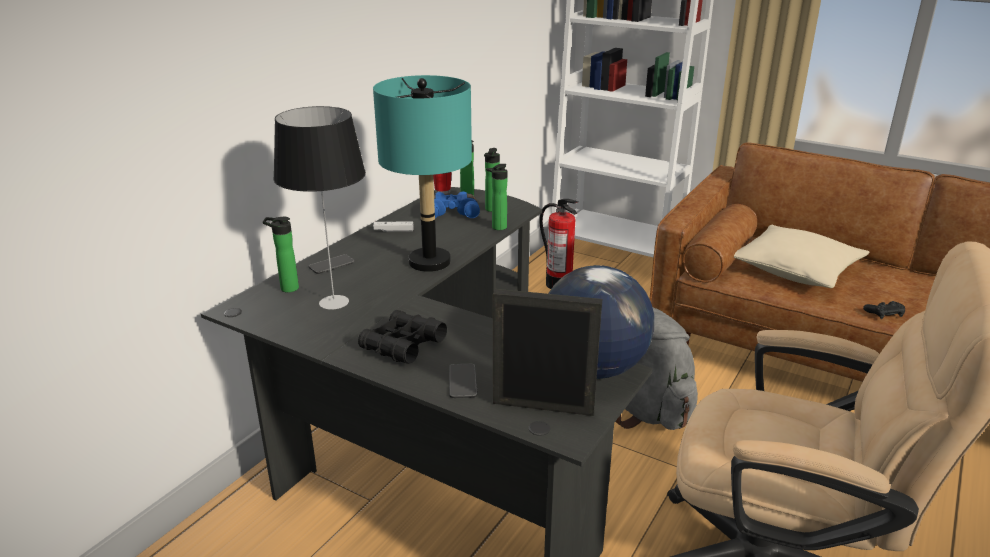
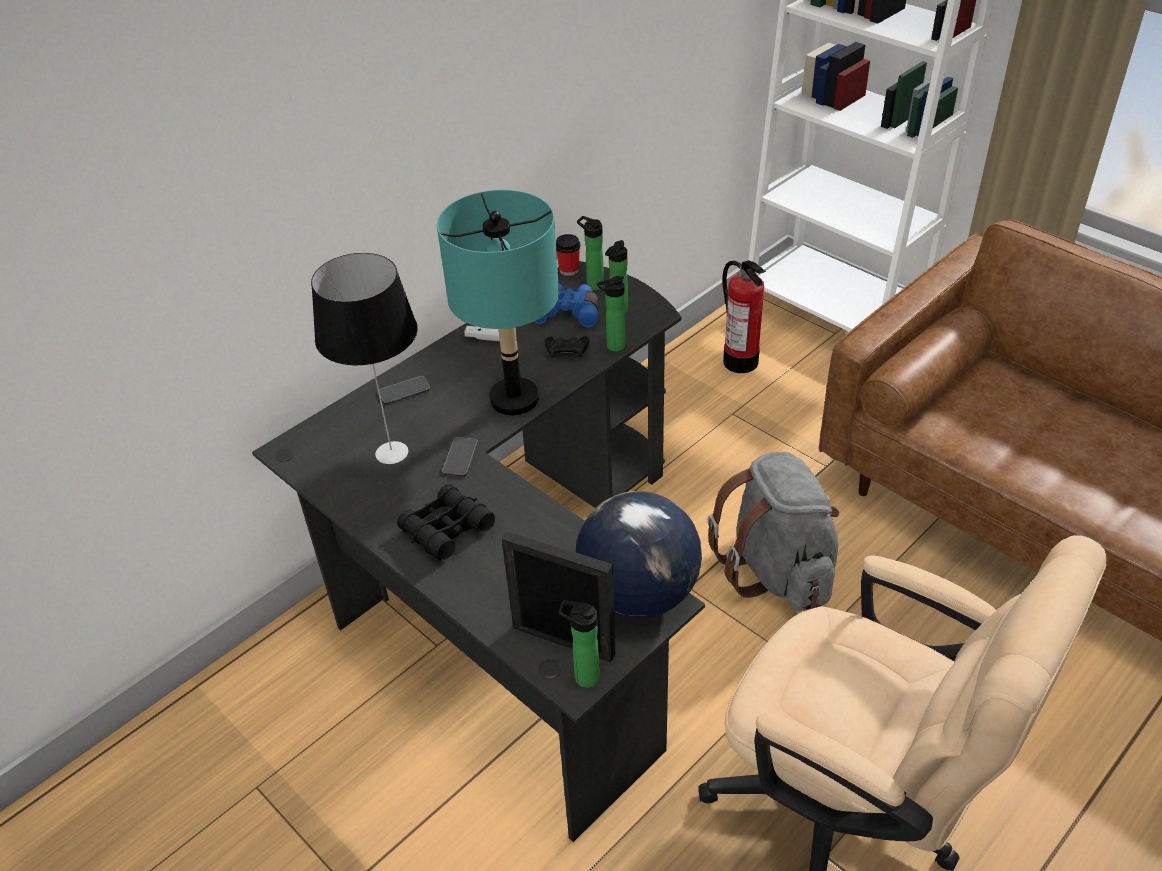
camera: 15 degrees right, 15 degrees up
bottle [263,216,299,293] -> bottle moved to [559,600,600,688]
phone [449,364,477,398] -> phone moved to [442,437,478,476]
beige pillow [734,225,870,288] -> none
black game controller [863,301,905,319] -> black game controller moved to [545,336,590,358]

